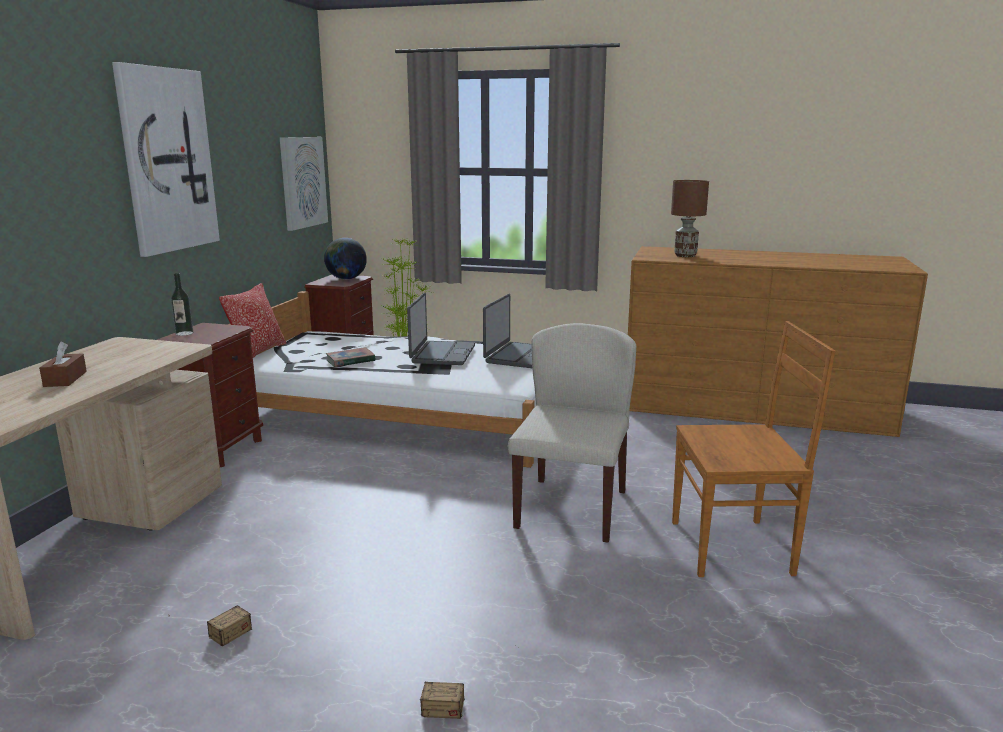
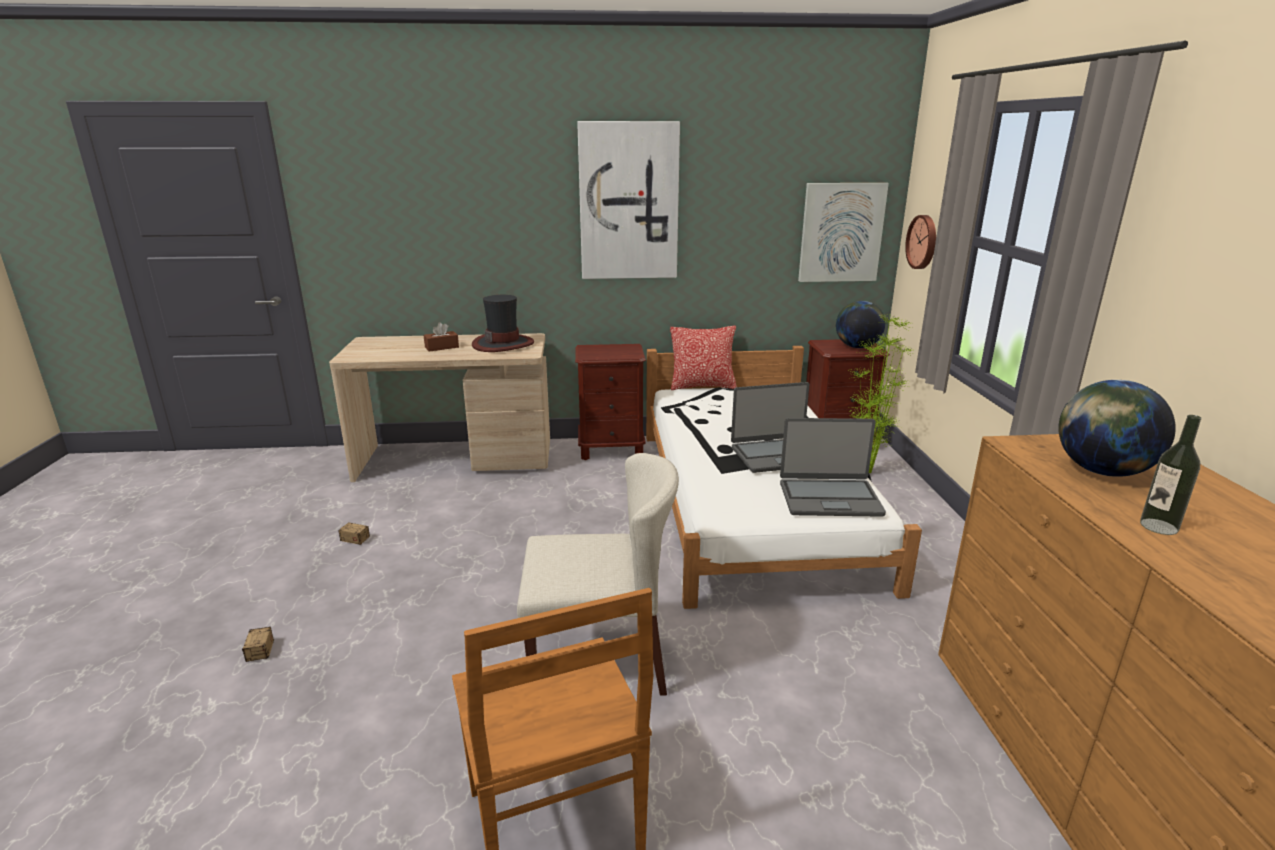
camera: 70 degrees right, 5 degrees up
bottle [171,273,193,336] -> bottle moved to [1140,415,1202,535]
book [326,347,376,367] -> none
brown table lamp [671,180,709,257] -> globe [1058,380,1176,477]
none -> hat [472,295,534,352]
none -> wall clock [905,215,936,269]

